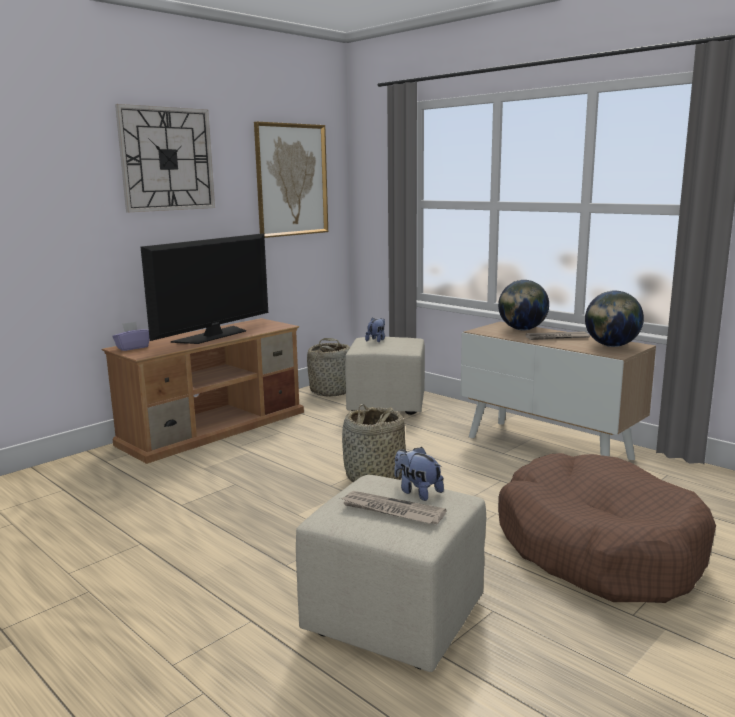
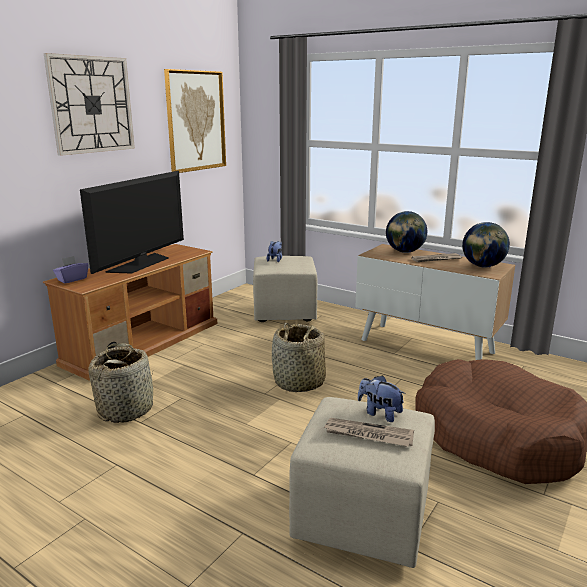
camera: 10 degrees left, 5 degrees up
basket [307,338,350,396] -> basket moved to [88,343,153,423]

